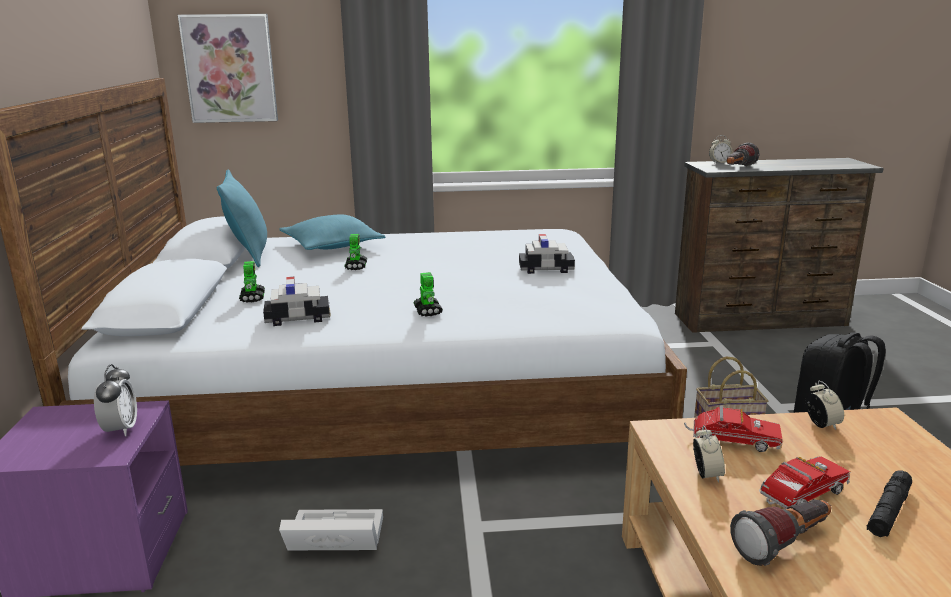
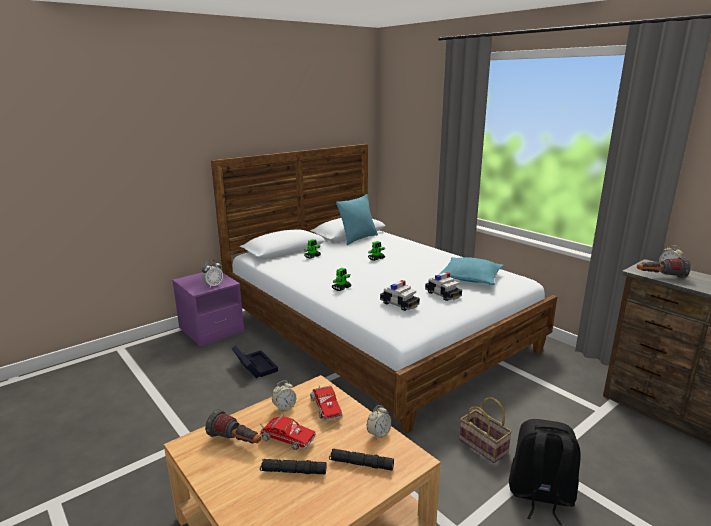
camera: 55 degrees right, 0 degrees up
picture [178,14,278,123] -> none
toy car [263,277,331,326] -> toy car moved to [380,280,420,311]
turquoise pillow [279,215,385,250] -> turquoise pillow moved to [440,257,503,285]
white storage box [279,509,383,550] -> black storage box [231,346,278,379]
none -> black flashlight [329,449,394,471]

